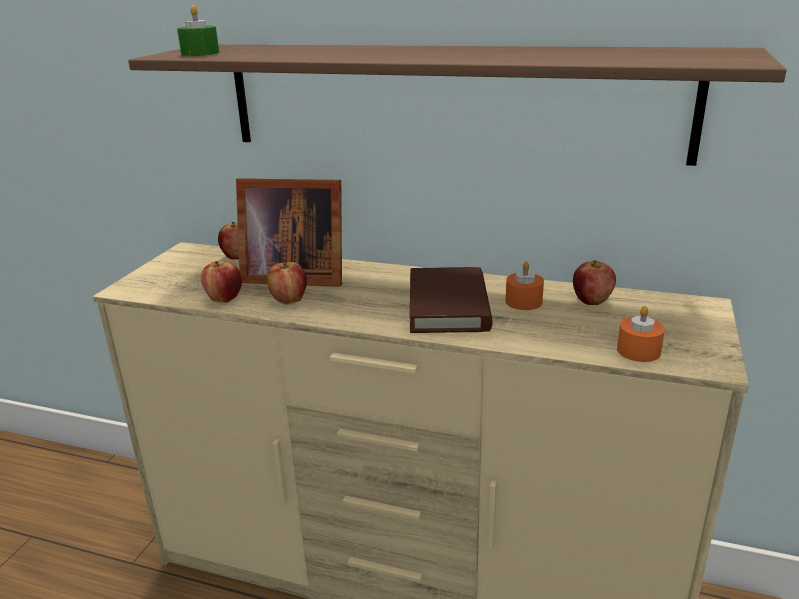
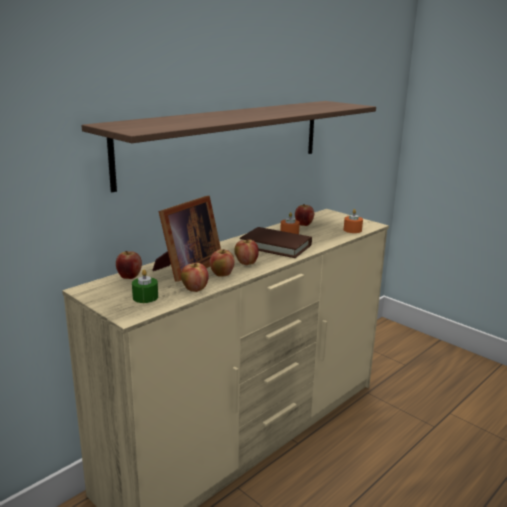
camera: 65 degrees left, 5 degrees down
green candle [177,5,219,56] -> green candle moved to [132,269,158,303]
none -> apple [234,239,259,265]

